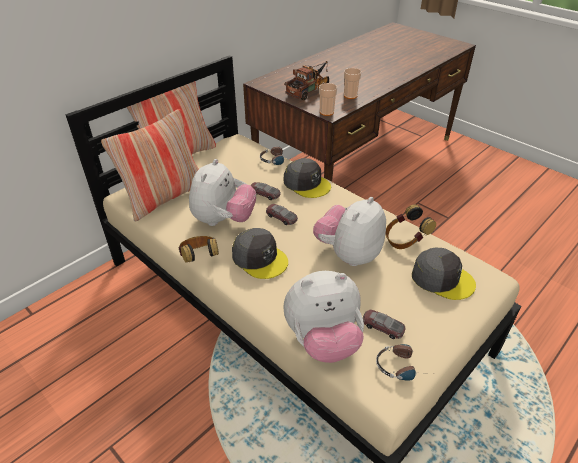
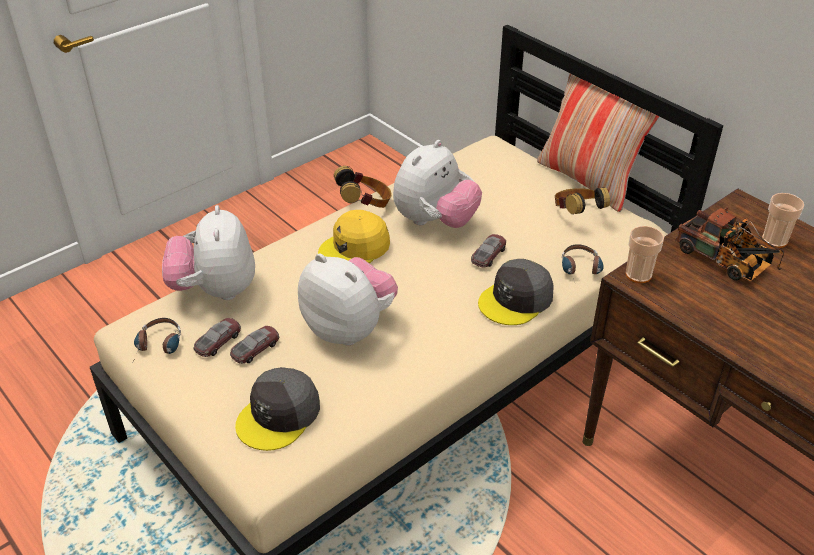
camera: 95 degrees right, 0 degrees up
pillow [101,109,199,222] -> none
plush toy [189,159,256,226] -> plush toy turned 75 degrees counterclockwise [393,140,482,228]
grey cap [232,228,288,279] -> yellow cap [318,210,390,263]
toy car [266,204,298,225] -> toy car moved to [230,326,279,364]
cup [344,68,361,99] -> cup moved to [762,193,804,248]
headphones [385,204,436,249] -> headphones moved to [555,187,610,215]

